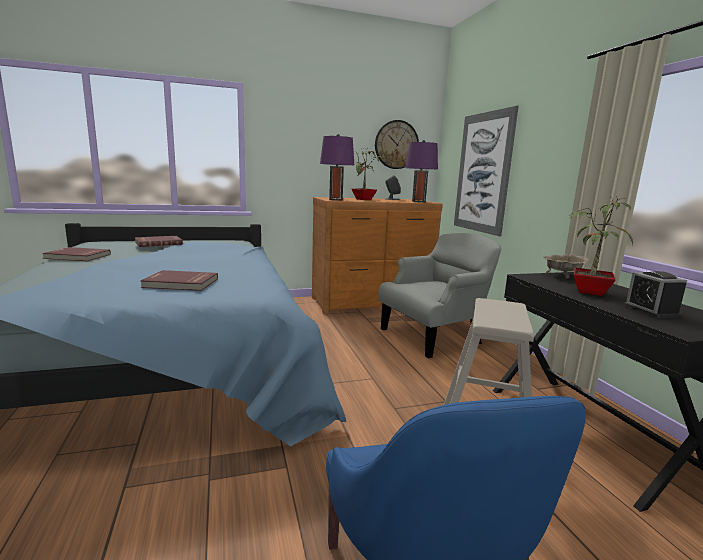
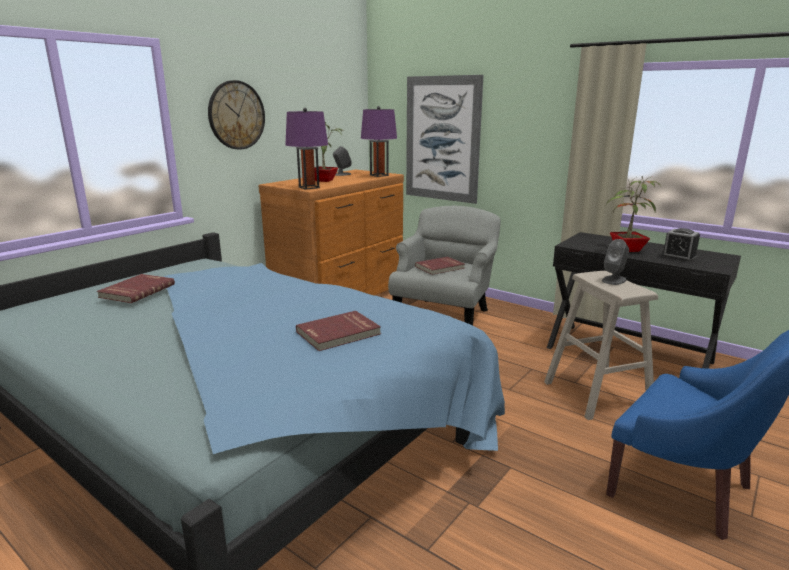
camera: 35 degrees left, 5 degrees up
red book [42,247,111,261] -> red book moved to [415,257,465,275]
wall clock [375,120,419,169] -> wall clock moved to [208,80,265,149]
beige bowl [543,254,589,279] -> none
none -> grey speaker [602,239,629,285]

